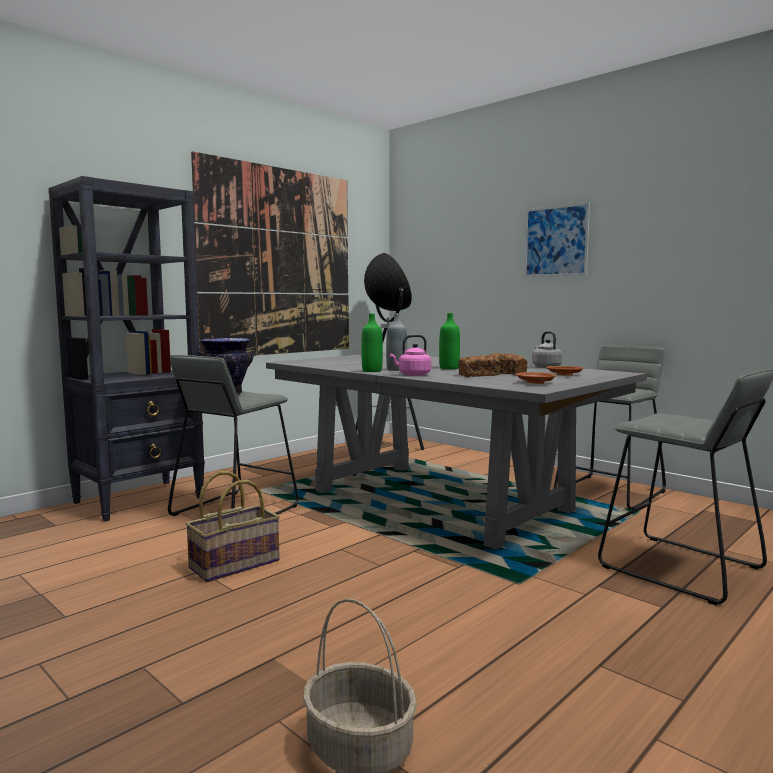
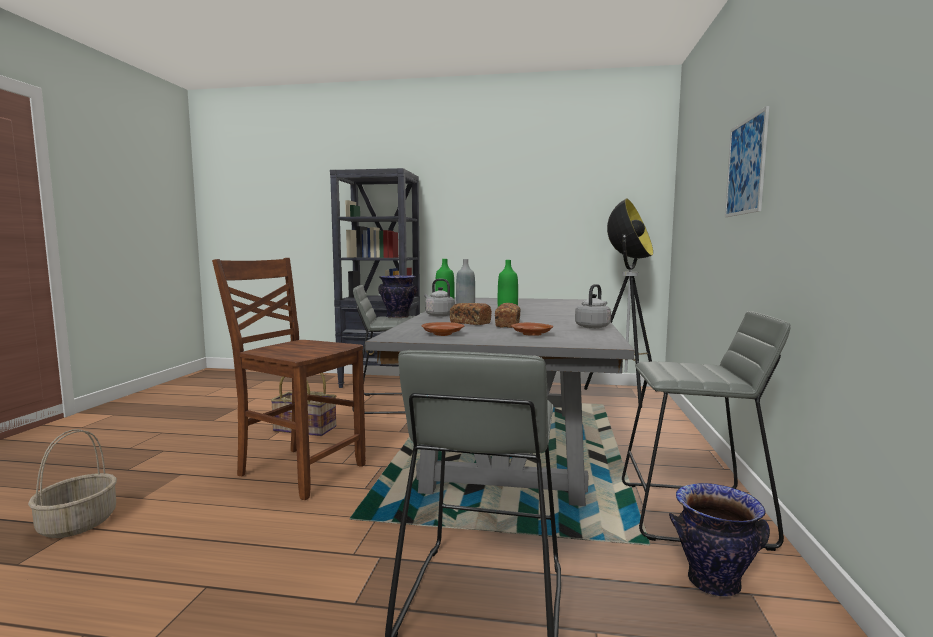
camera: 55 degrees right, 0 degrees up
picture [191,151,349,356] -> none
pink kettle [389,335,431,376] -> grey kettle [424,279,455,317]
none -> brown chair [212,258,366,500]
none -> vase [669,483,770,597]

